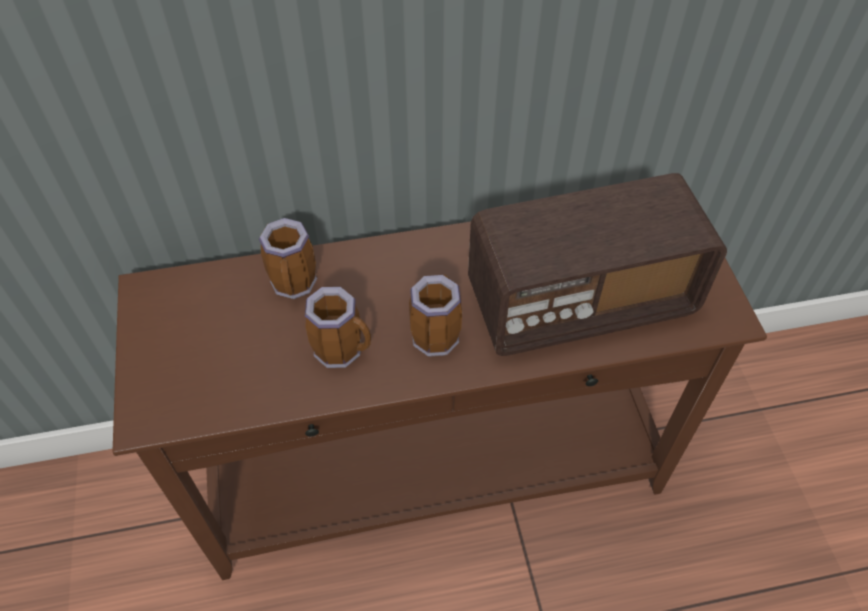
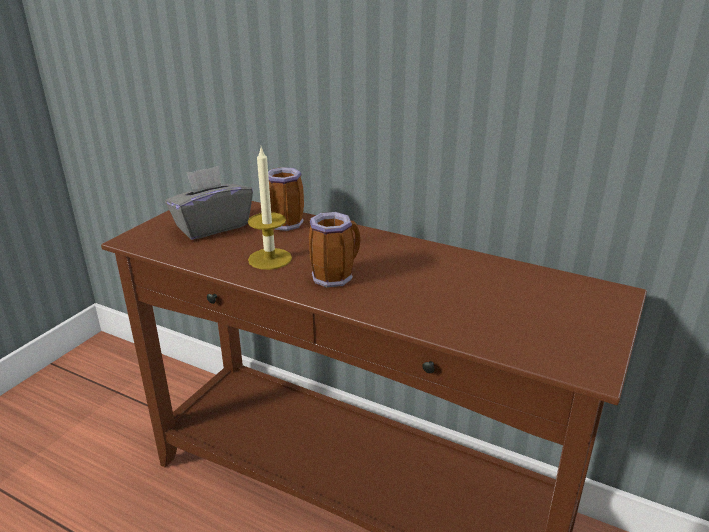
camera: 40 degrees right, 25 degrees down
mug [305,287,371,368] -> candle [248,148,292,270]
radio [468,173,727,356] -> none
none -> grey tissue box [165,166,253,240]

